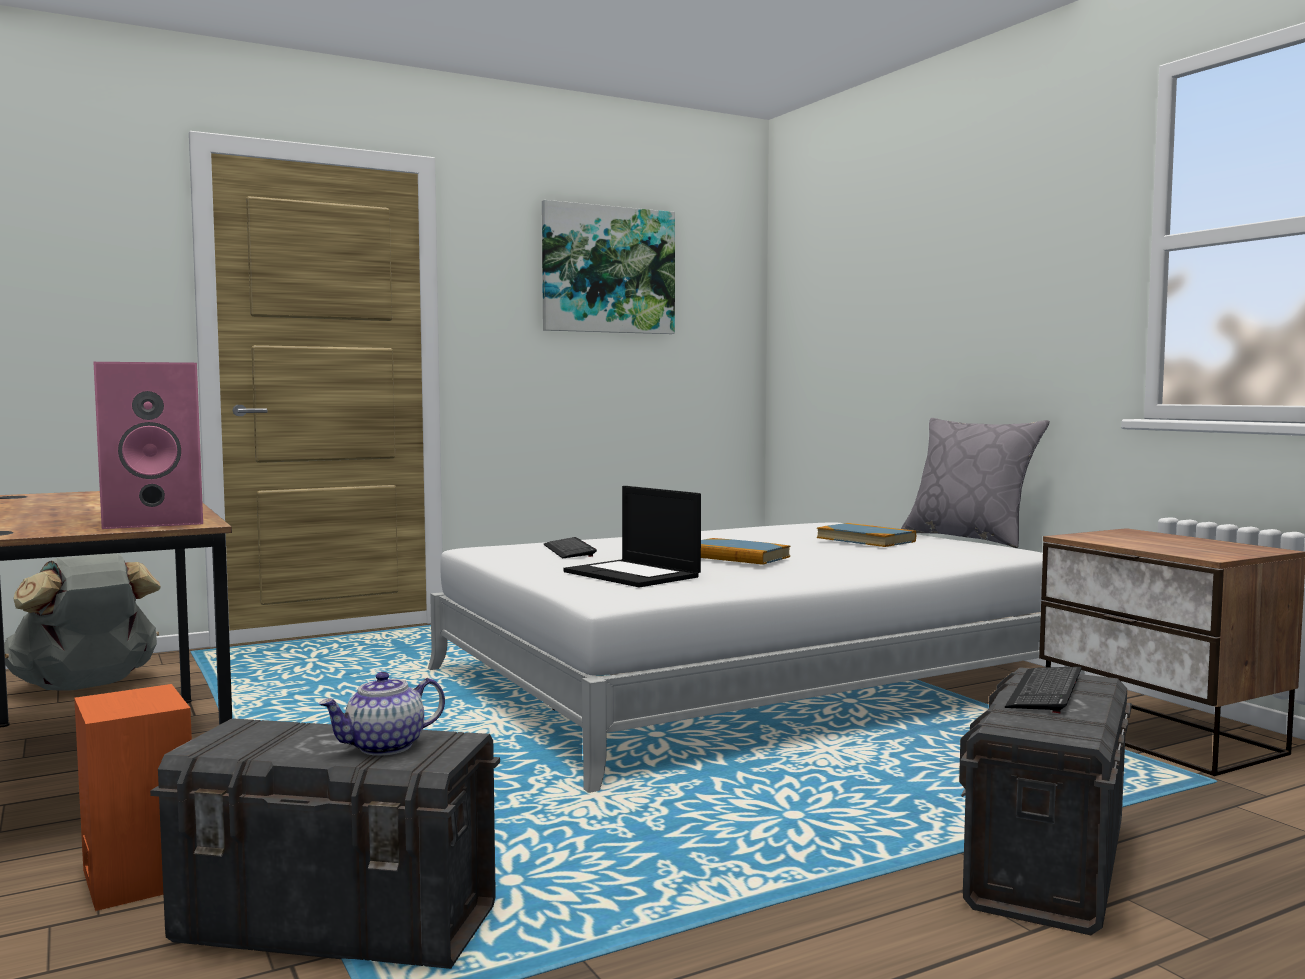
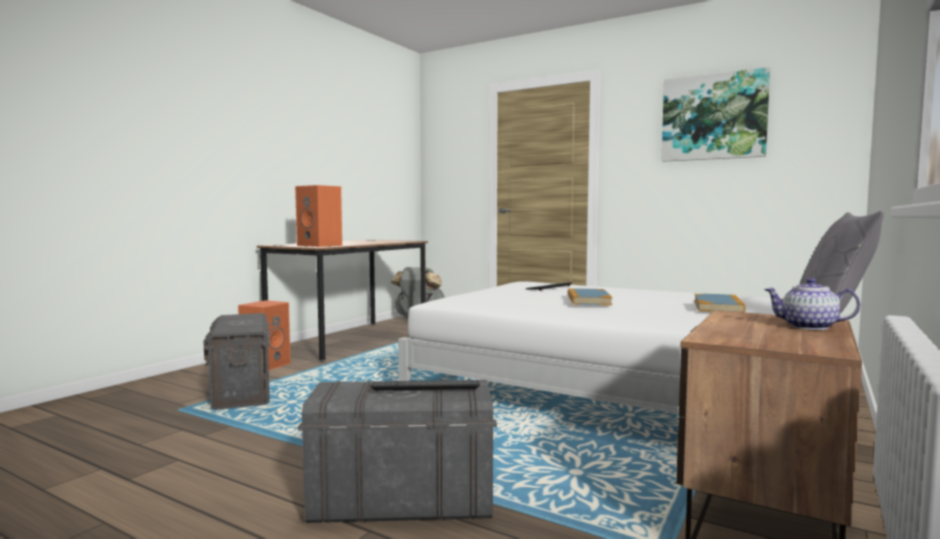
camera: 60 degrees right, 0 degrees up
pink speaker [94,362,203,529] -> orange speaker [295,185,342,247]
teapot [319,672,445,756] -> teapot moved to [764,278,860,330]
laptop [564,486,701,587] -> none

